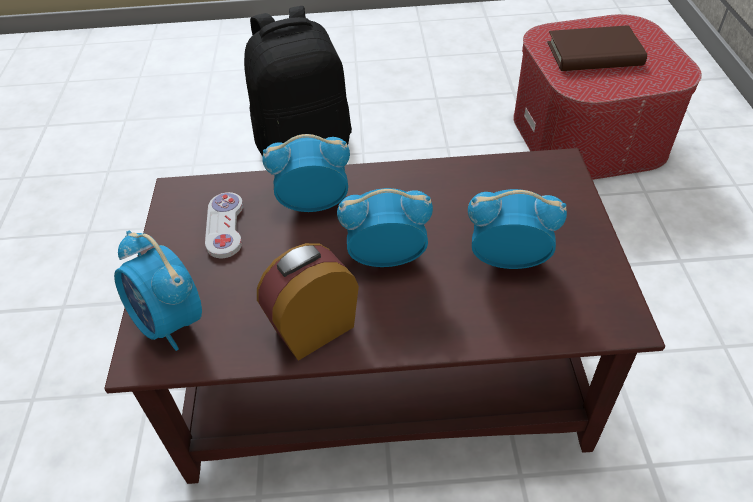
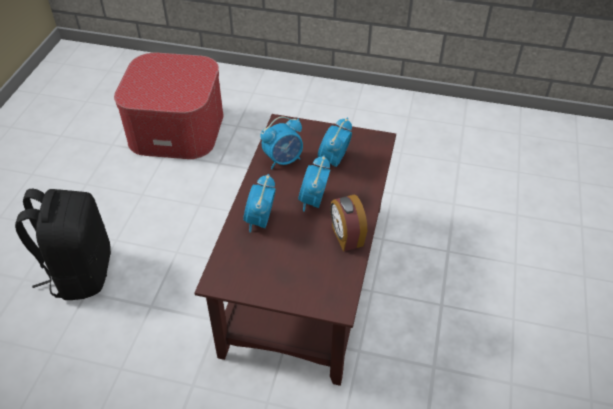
camera: 75 degrees left, 0 degrees up
alarm clock [114,231,202,351] -> alarm clock moved to [260,117,303,170]
white game controller [205,192,243,258] -> none
brown book [547,25,647,71] -> none

